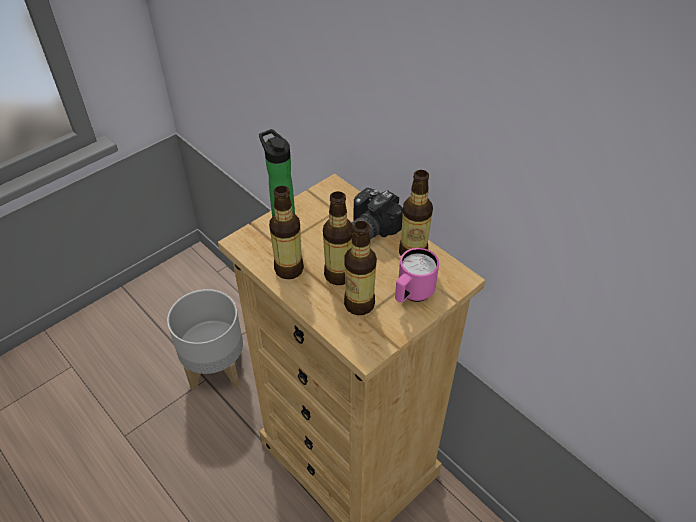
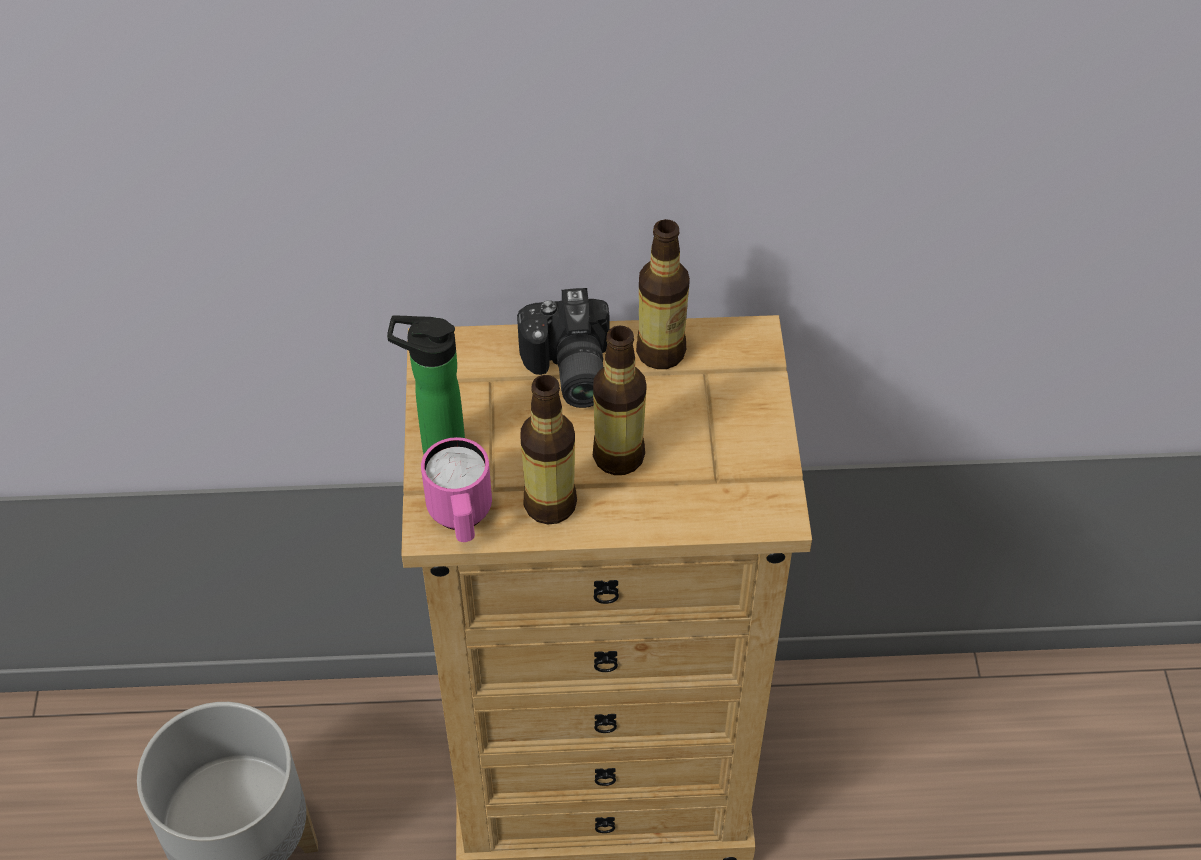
camera: 50 degrees left, 5 degrees up
bottle [344,221,377,315] -> none
pink mug [395,248,439,303] -> pink mug moved to [421,437,492,542]

